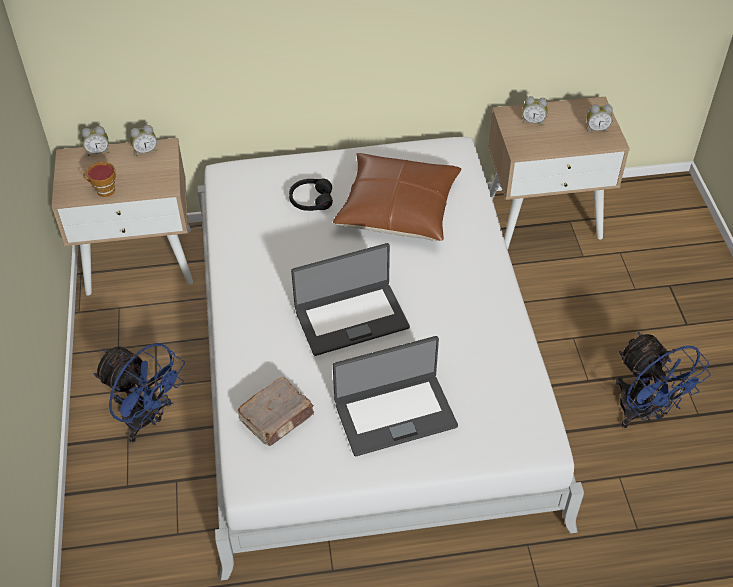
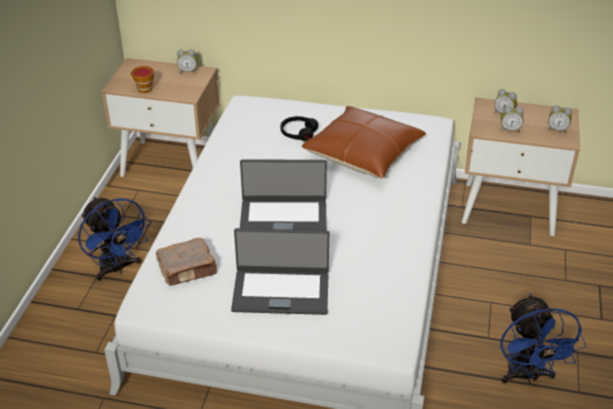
camera: 20 degrees right, 10 degrees down
alarm clock [81,126,110,156] -> alarm clock moved to [501,106,524,132]

